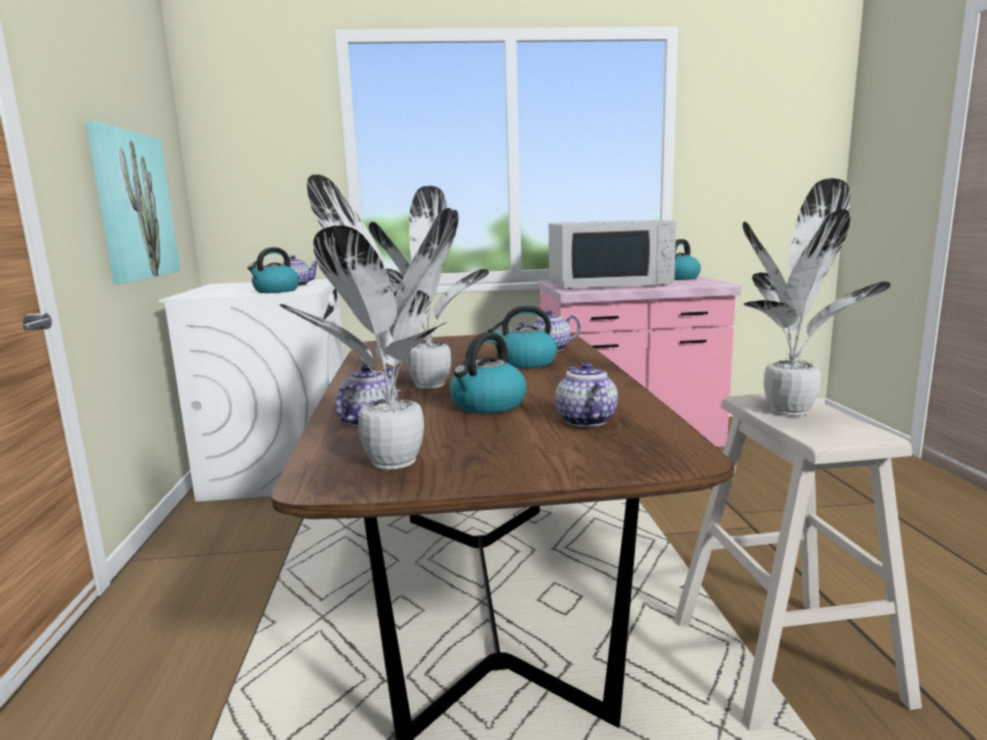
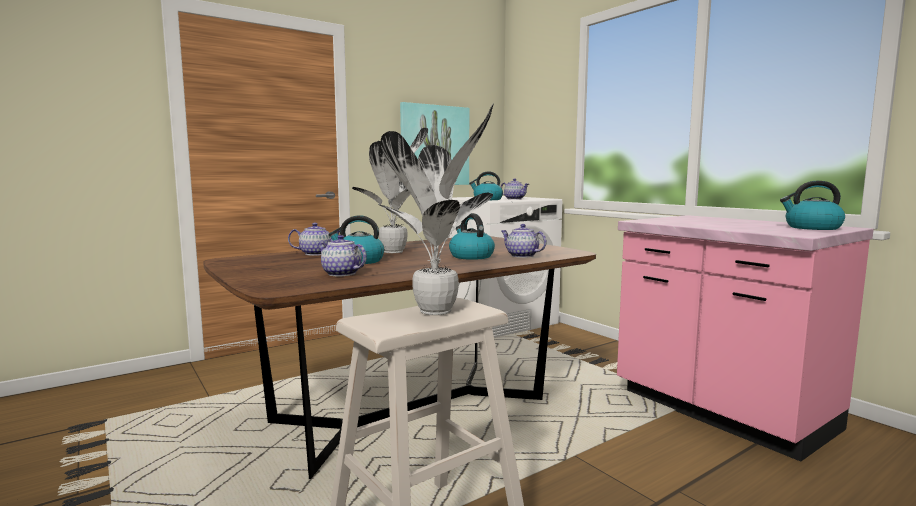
camera: 60 degrees right, 5 degrees down
potted plant [279,174,456,470] -> none
white microwave [549,220,676,289] -> none
teapot [555,362,618,427] -> teapot turned 105 degrees counterclockwise [318,235,367,277]

